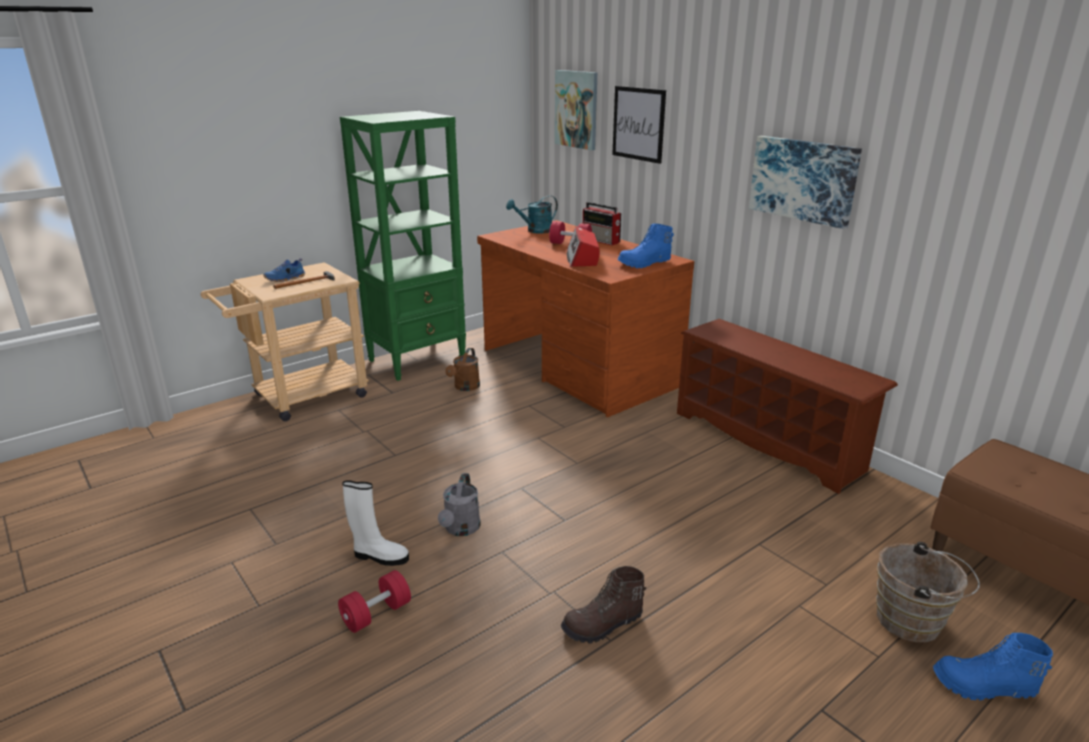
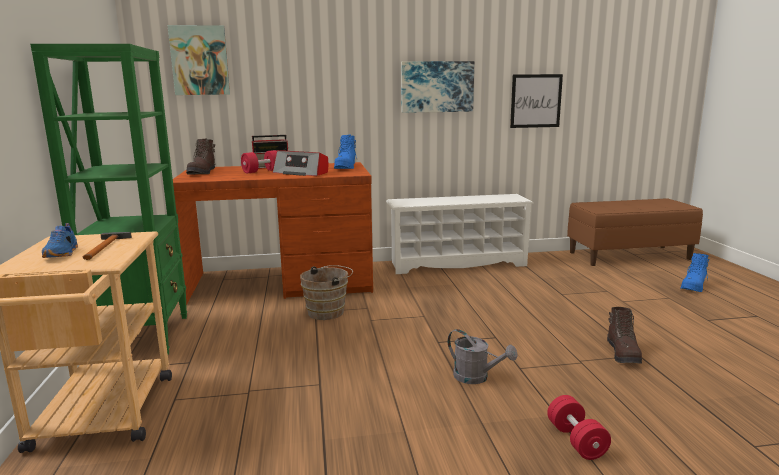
camera: 60 degrees left, 10 degrees down
white boot [342,481,409,566] -> none
brown watering can [445,348,480,391] -> none
turquoise watering can [506,195,558,234] -> brown boot [186,138,216,174]
picture [612,86,666,164] -> picture moved to [510,74,563,128]
brown shoe rack [677,319,898,494] -> white shoe rack [386,194,534,274]
brown bucket [876,542,980,642] -> brown bucket moved to [300,265,353,320]

